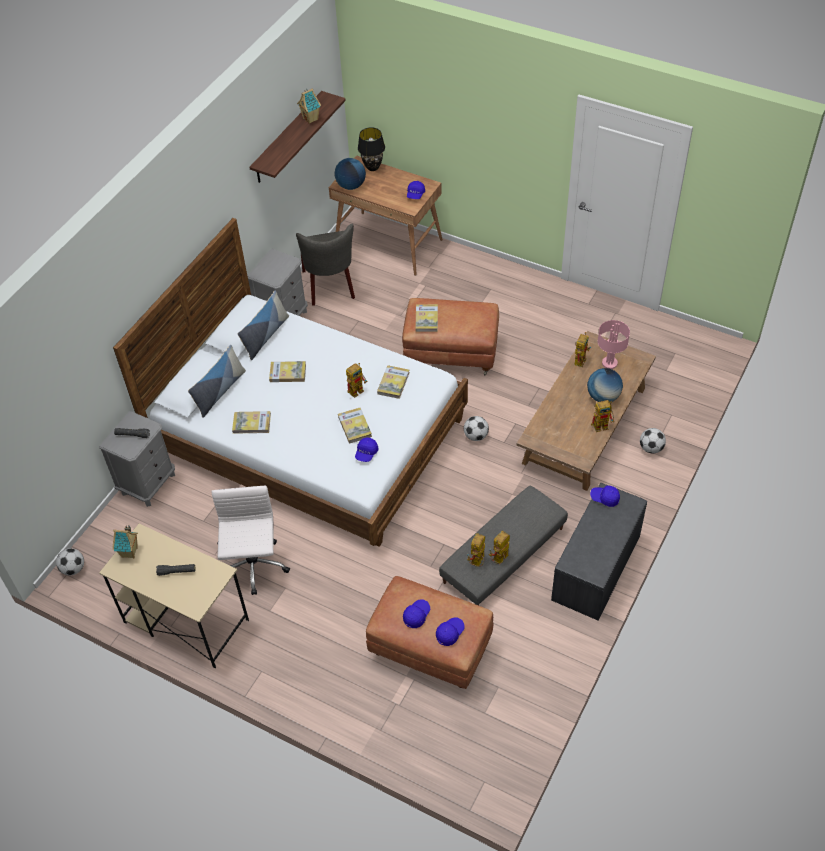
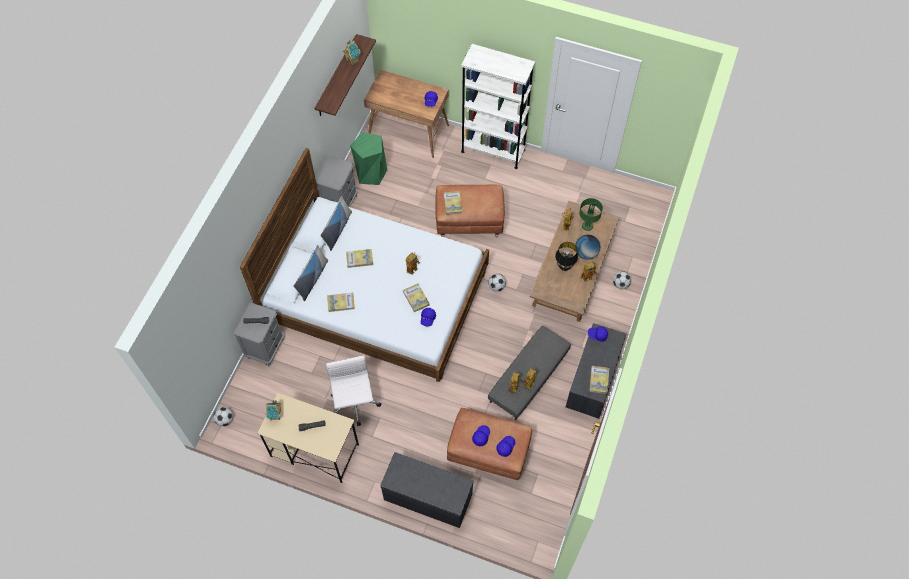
camera: 10 degrees left, 10 degrees up
grey chair [296,224,355,306] -> green stool [350,132,387,185]
globe [334,158,366,190] -> none
black table lamp [358,127,385,171] -> black table lamp moved to [555,242,578,271]
book [377,365,409,399] -> book moved to [589,366,609,394]
pink table lamp [598,320,630,369] -> green table lamp [579,198,603,231]
none -> grey bench [380,452,474,528]
none -> white bookcase [461,44,535,169]

